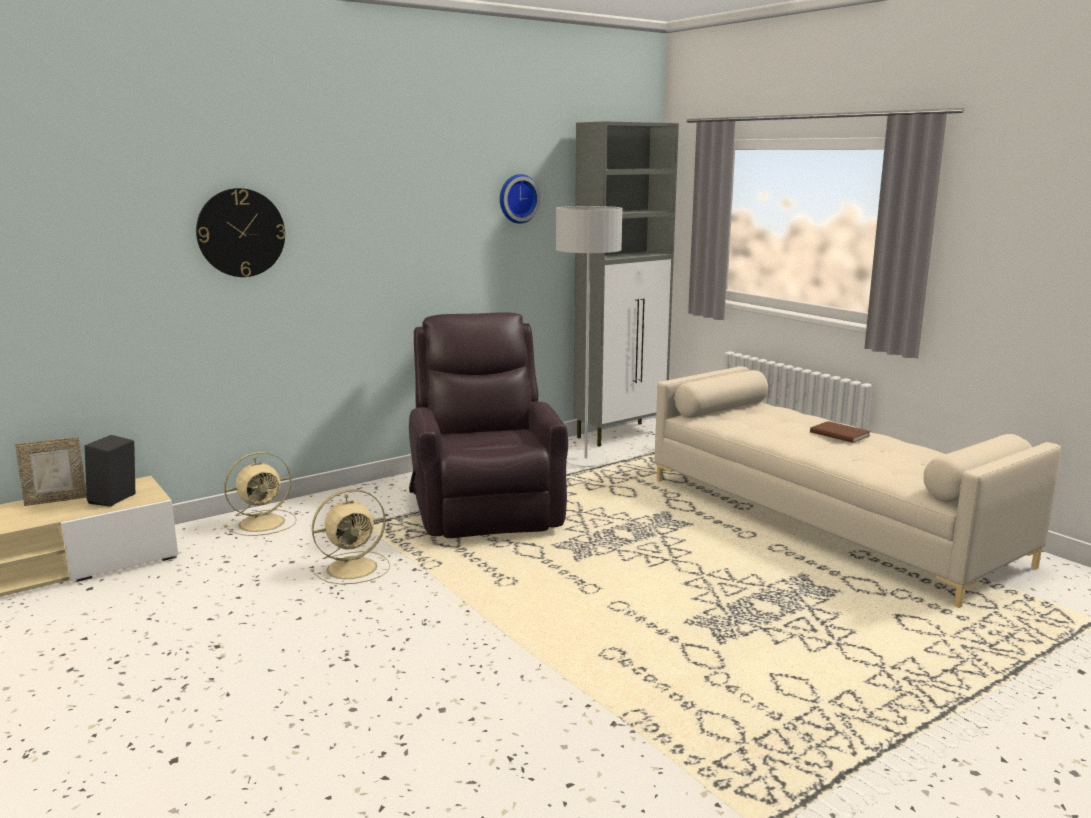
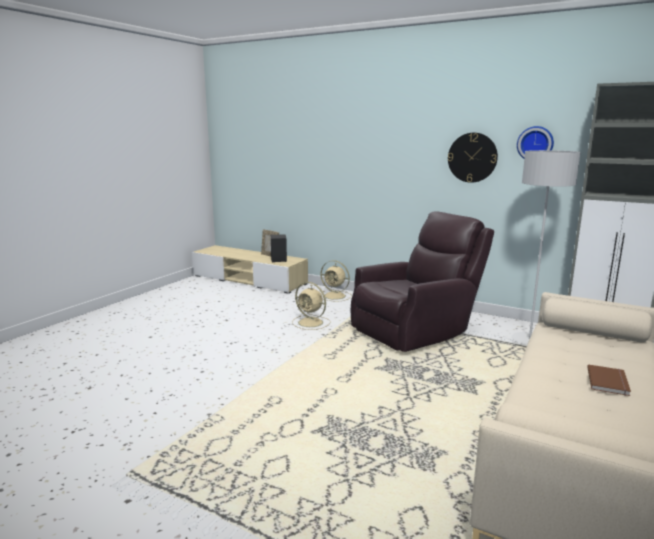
camera: 65 degrees right, 0 degrees up
wall clock [196,188,286,277] -> wall clock moved to [448,133,498,183]

